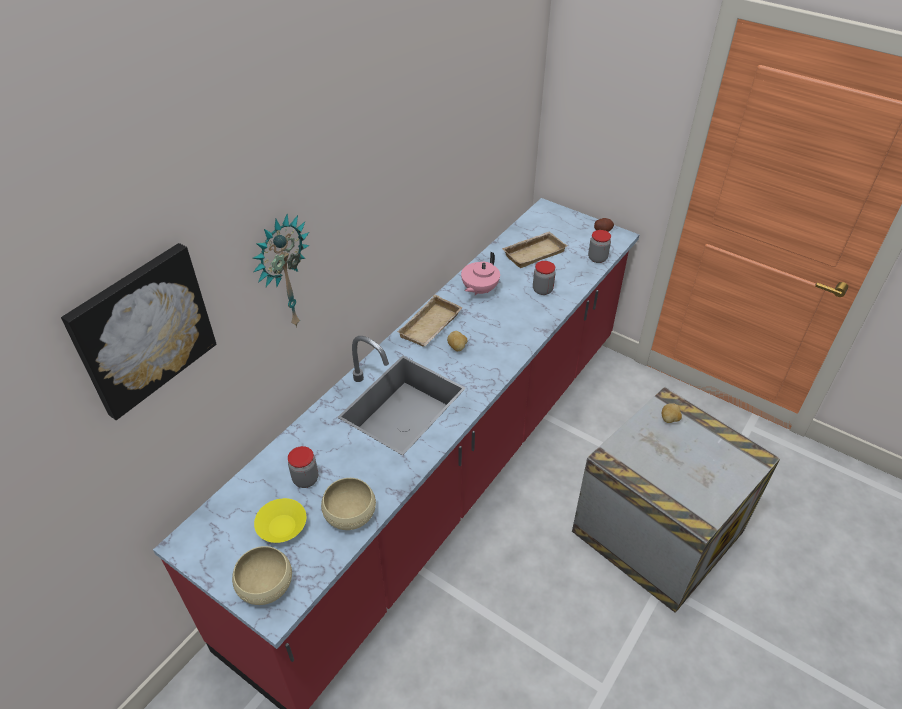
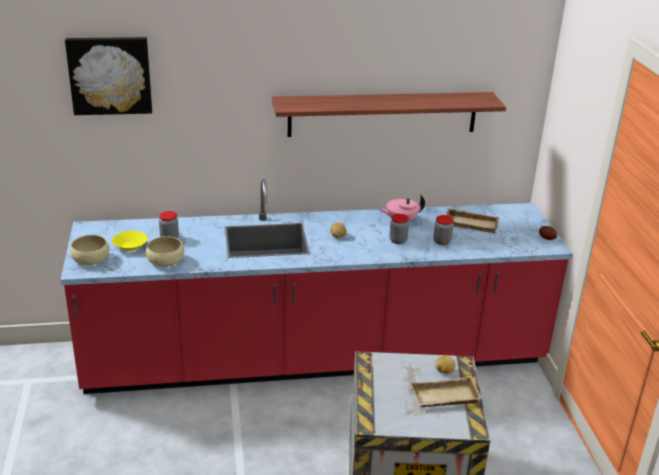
camera: 45 degrees right, 15 degrees down
wall clock [252,213,309,328] -> none
beige tray [397,294,463,347] -> beige tray moved to [410,376,482,407]
jar [588,230,611,263] -> jar moved to [389,214,409,244]
none -> shelf [272,92,506,137]

